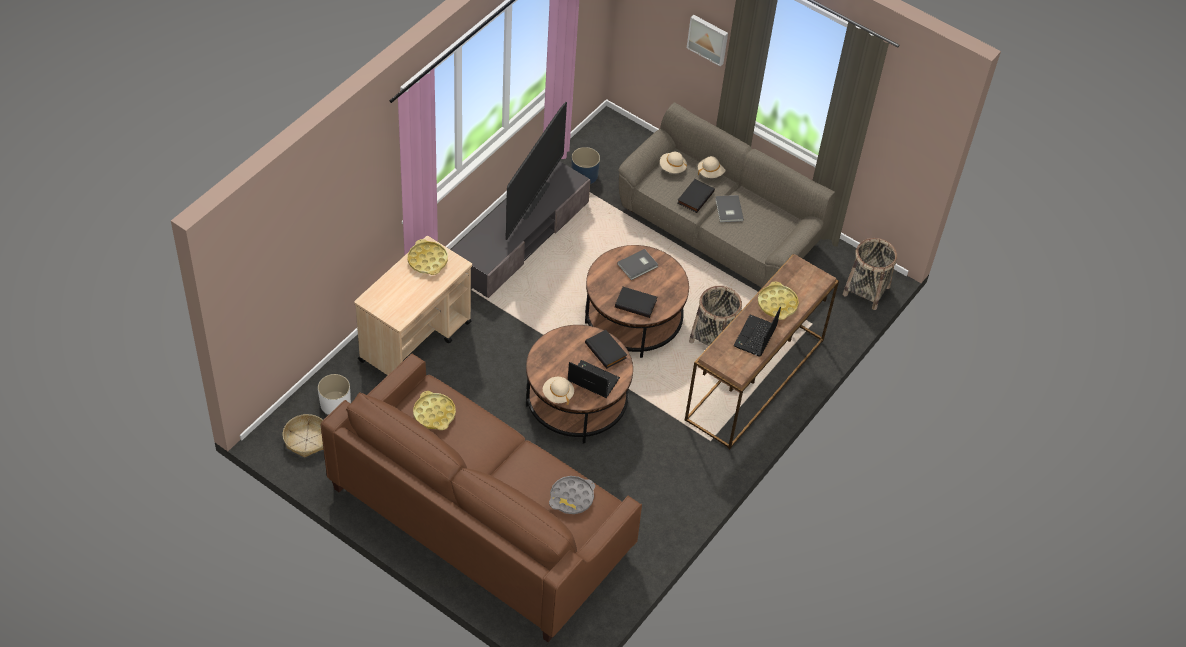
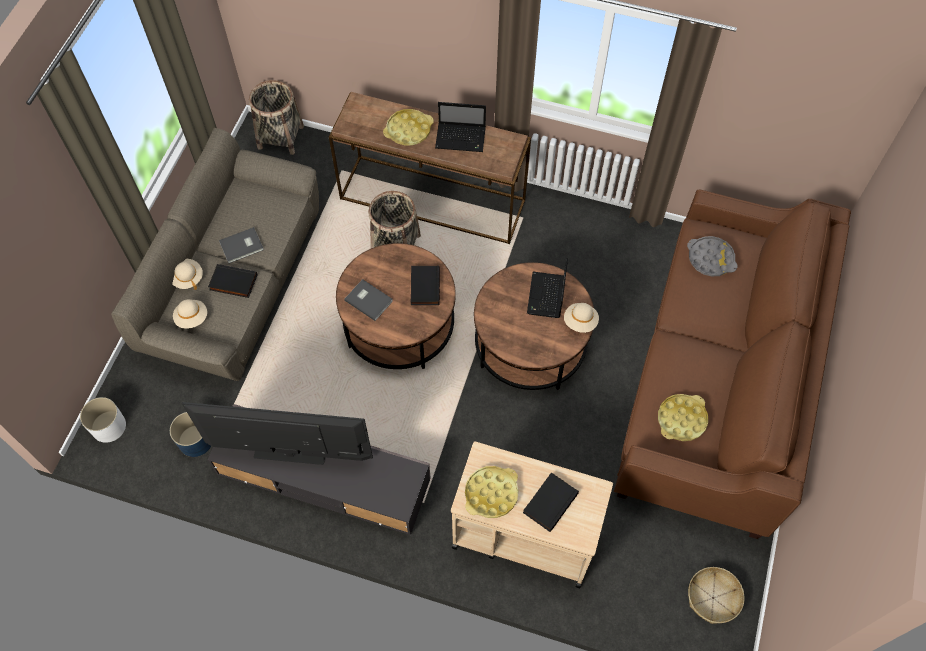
camera: 105 degrees left, 10 degrees up
white planter [318,374,351,415] -> white planter moved to [80,397,126,443]
black book [585,330,627,369] -> black book moved to [523,472,579,532]
picture [687,15,728,67] -> none

